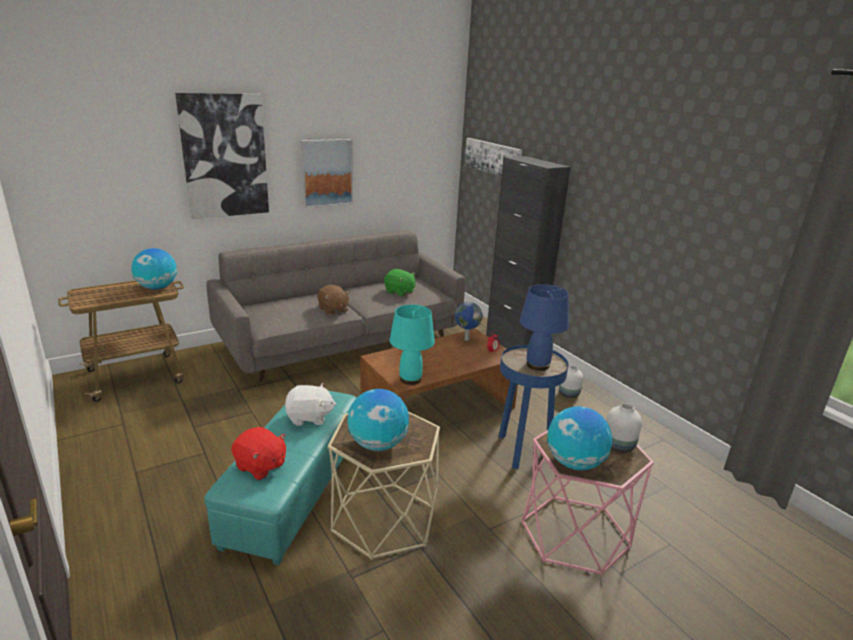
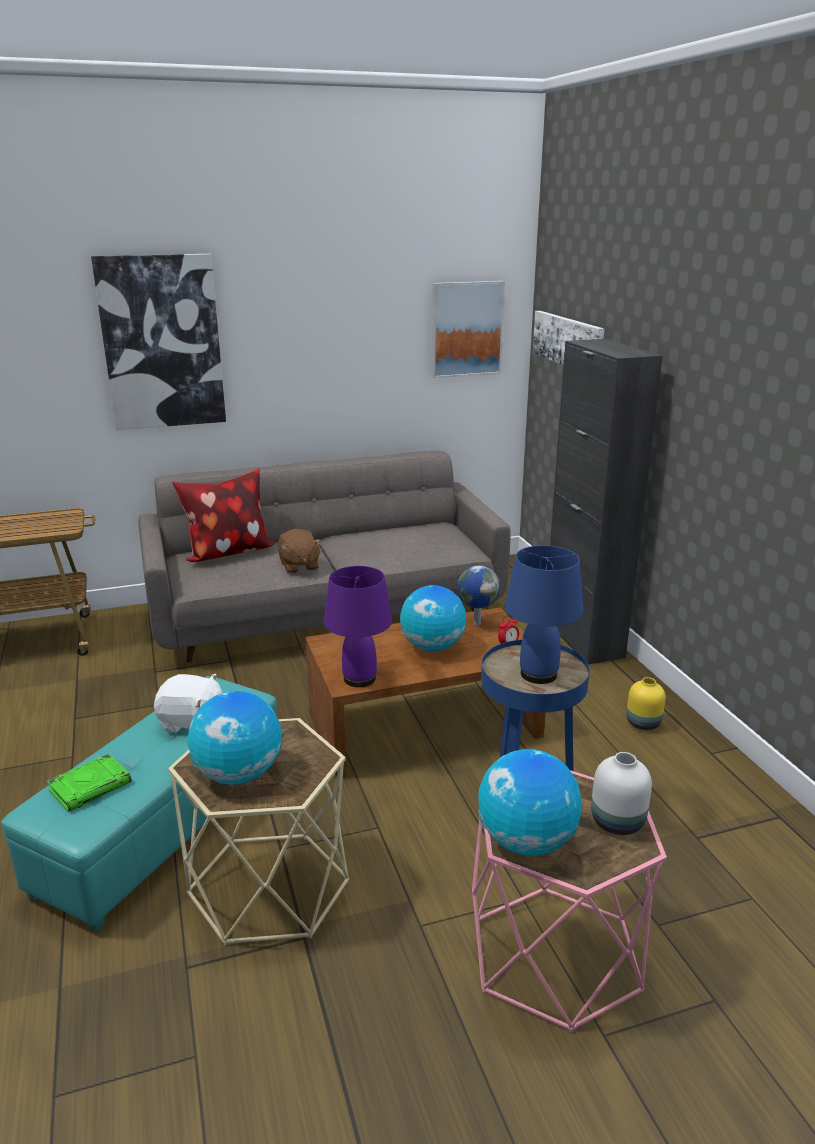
camera: 15 degrees right, 0 degrees up
globe [131,248,177,290] -> globe moved to [400,585,466,652]
red plush toy [231,427,286,480] -> green book [47,754,131,812]
picture [301,139,353,208] -> picture moved to [432,281,505,378]
green plush toy [384,269,415,296] -> none
turquoise table lamp [390,305,435,385] -> purple table lamp [324,566,392,687]
white vase [559,365,583,398] -> yellow vase [627,677,666,730]
none -> pillow [172,469,274,562]

